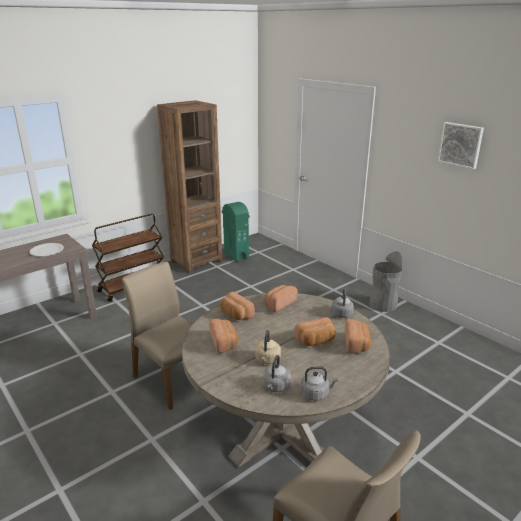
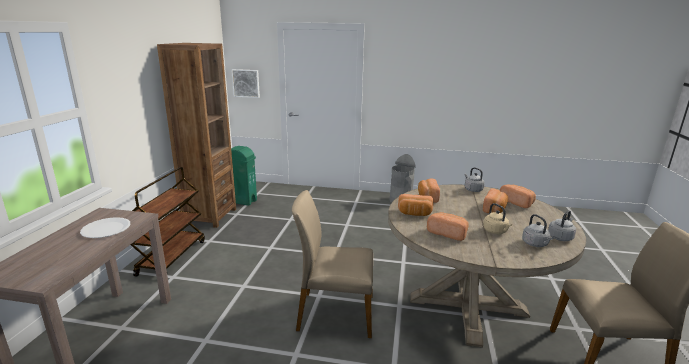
camera: 40 degrees left, 5 degrees down
picture [438,122,484,169] -> picture moved to [231,69,260,98]

